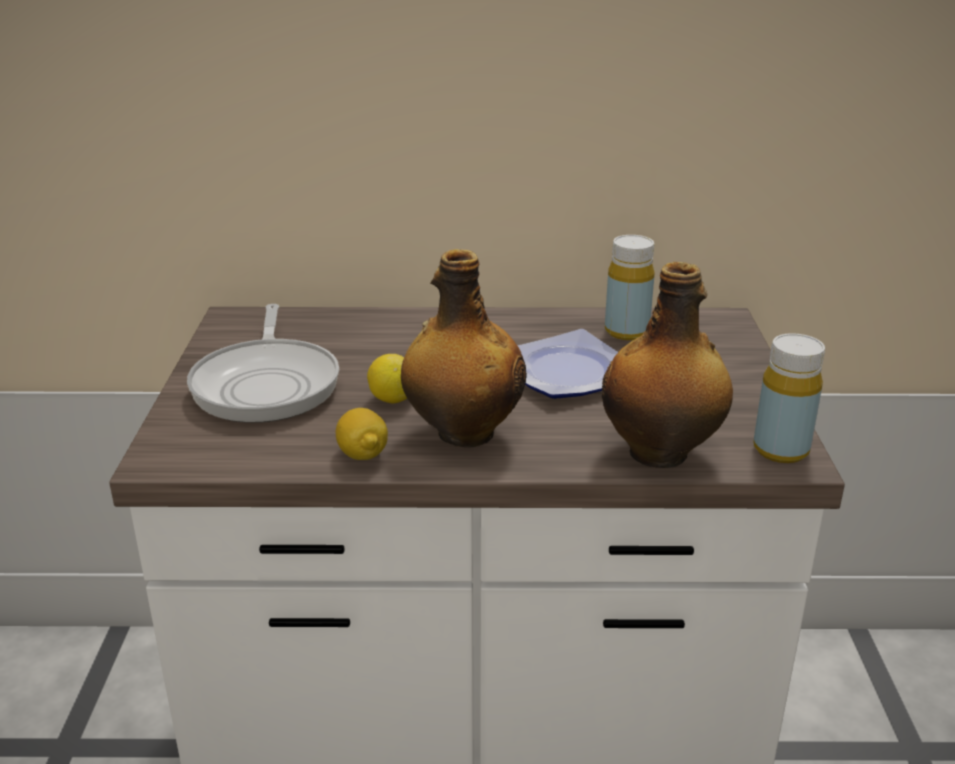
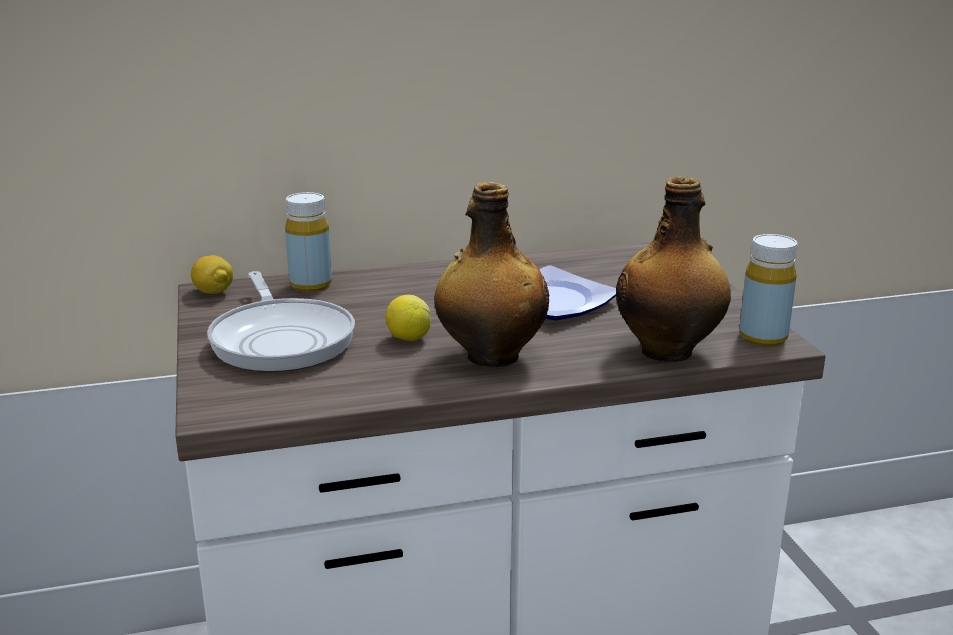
camera: 15 degrees left, 5 degrees down
lemon [336,408,388,460] -> lemon moved to [191,255,233,294]
yellow bottle [605,235,655,340] -> yellow bottle moved to [285,192,332,292]

